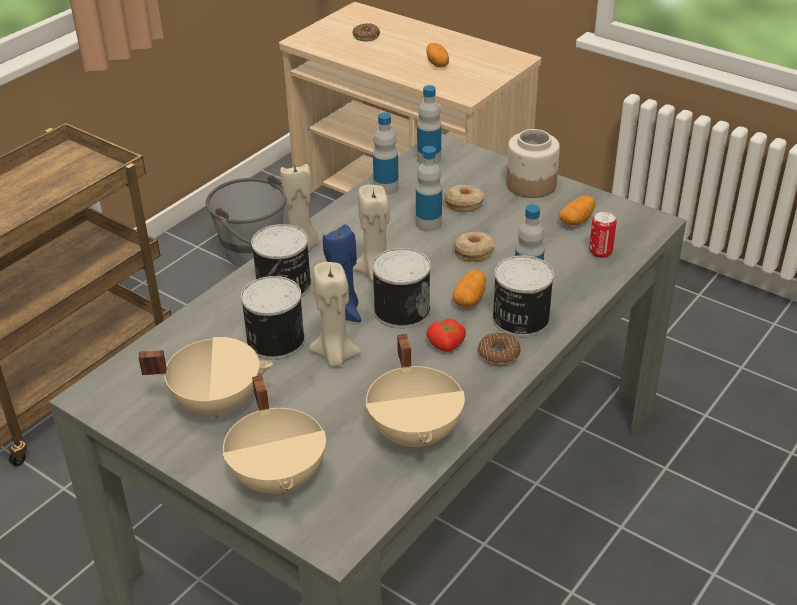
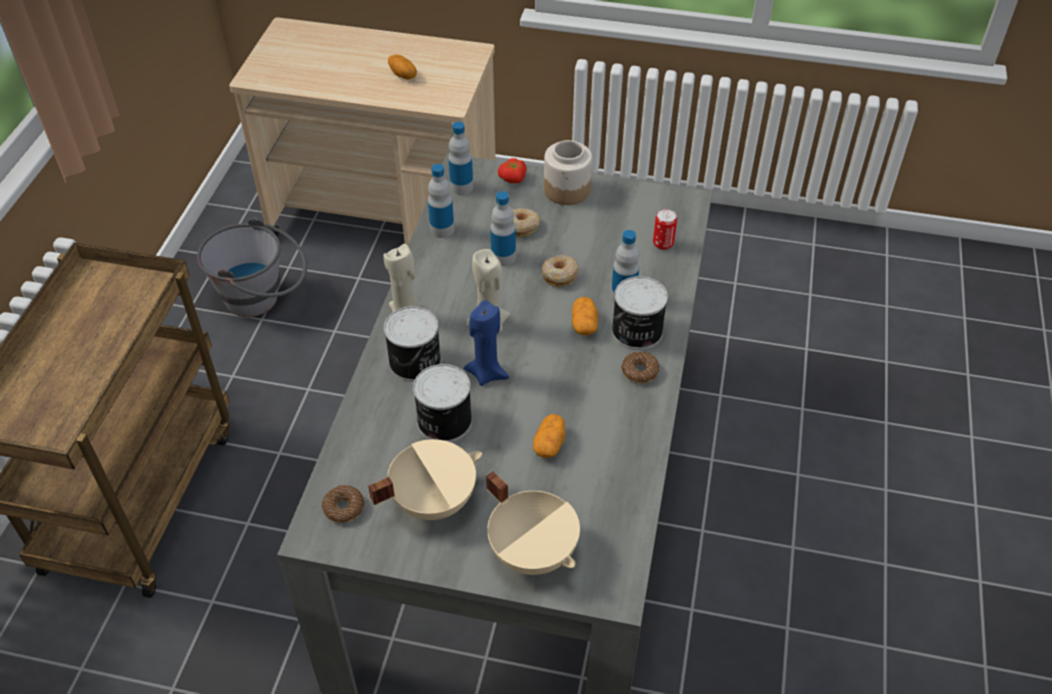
camera: 25 degrees left, 10 degrees up
beige candle [309,262,362,367] -> none
donut [352,23,380,42] -> donut moved to [322,485,365,523]
beige cooking pot [366,334,465,450] -> none
can [372,248,431,329] -> none
tomato [426,319,466,352] -> tomato moved to [498,158,526,183]
potato [559,195,595,226] -> potato moved to [533,414,565,458]

